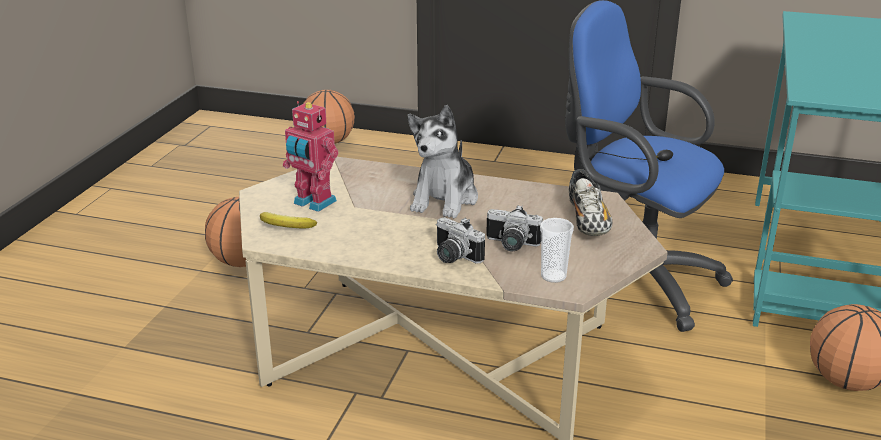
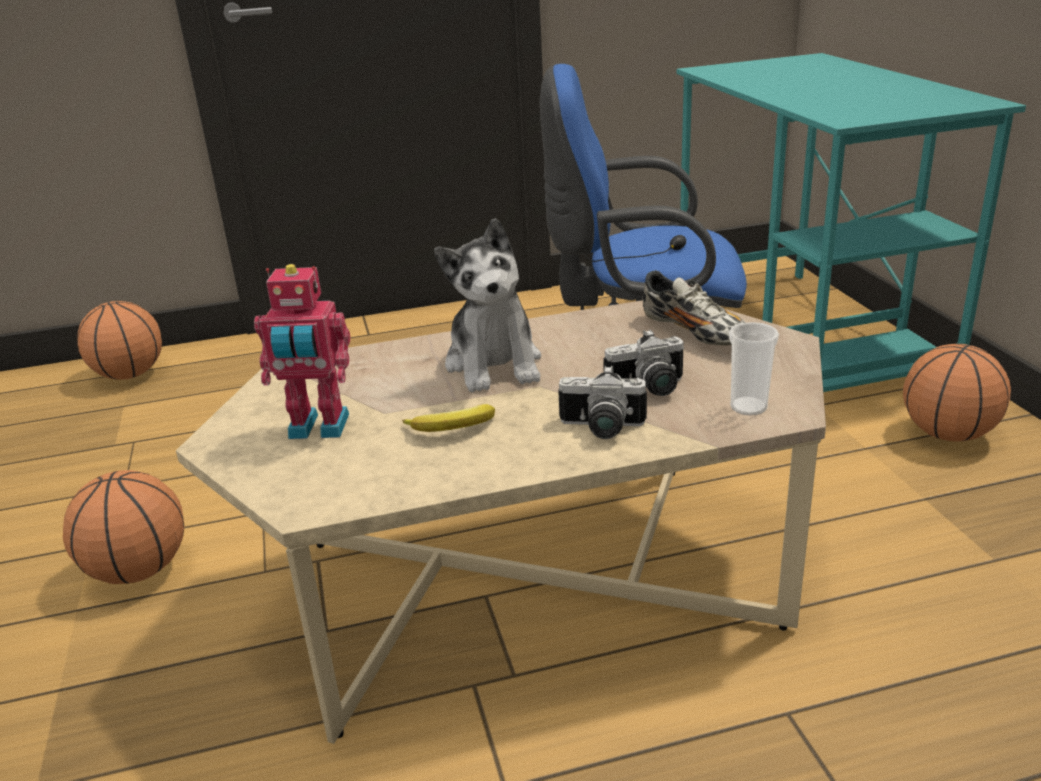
camera: 30 degrees left, 0 degrees up
banana [260,212,317,229] -> banana moved to [402,404,495,432]

